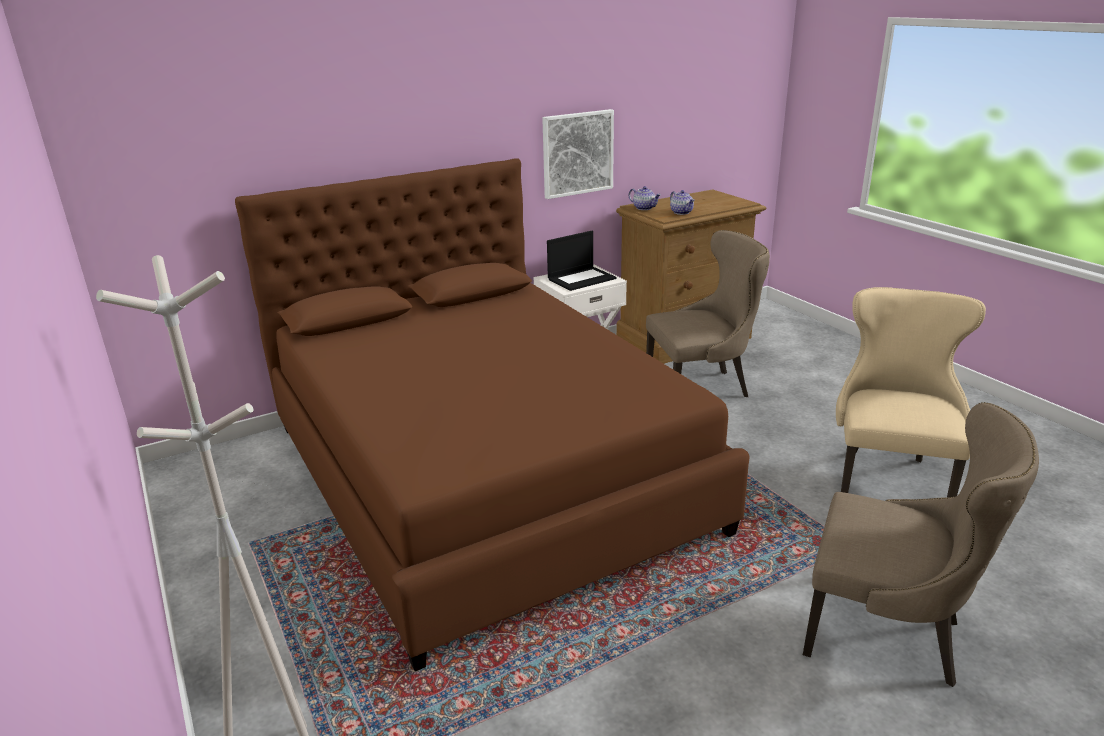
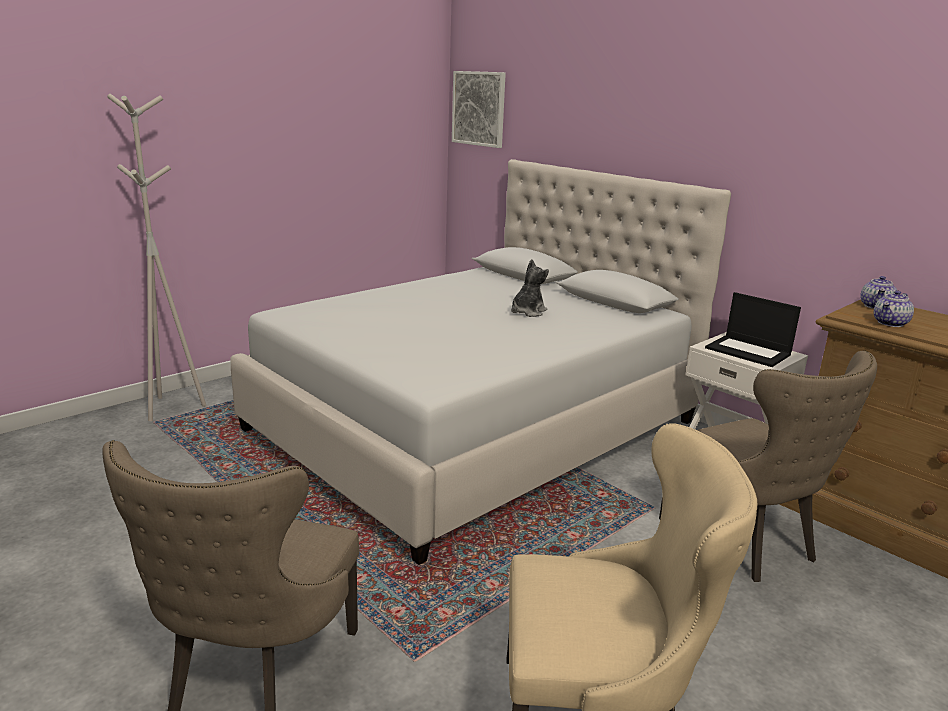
camera: 75 degrees right, 5 degrees down
brown bed [235,158,750,672] -> white bed [231,159,731,565]
picture [542,109,614,199] -> picture moved to [452,71,506,148]
none -> plush toy [511,259,549,317]

